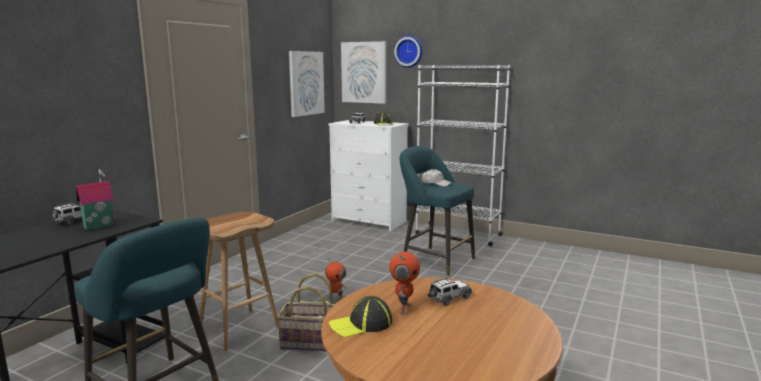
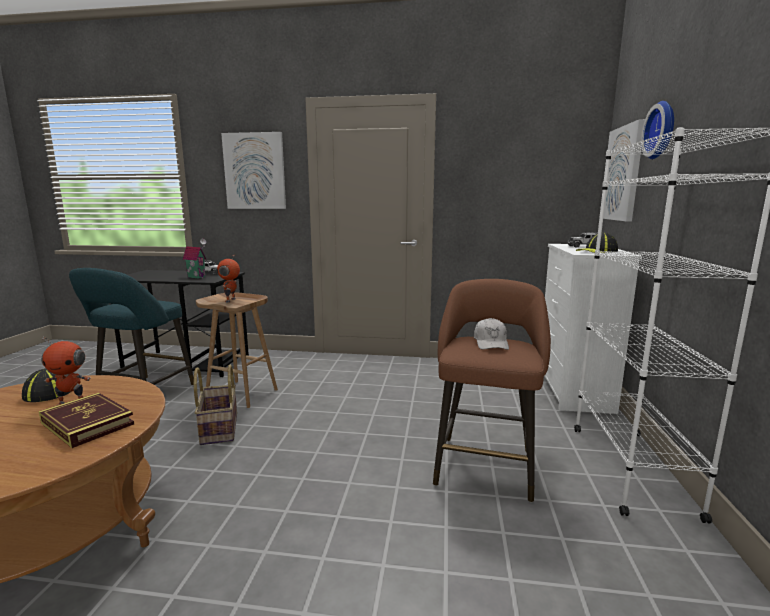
camera: 70 degrees right, 0 degrees up
picture [289,51,325,117] -> picture moved to [221,132,286,209]
toy robot [325,258,347,300] -> toy robot moved to [217,255,240,302]
turquoise stool [400,146,475,276] -> brown stool [433,279,551,503]
toy car [428,278,472,305] -> book [39,393,134,448]

